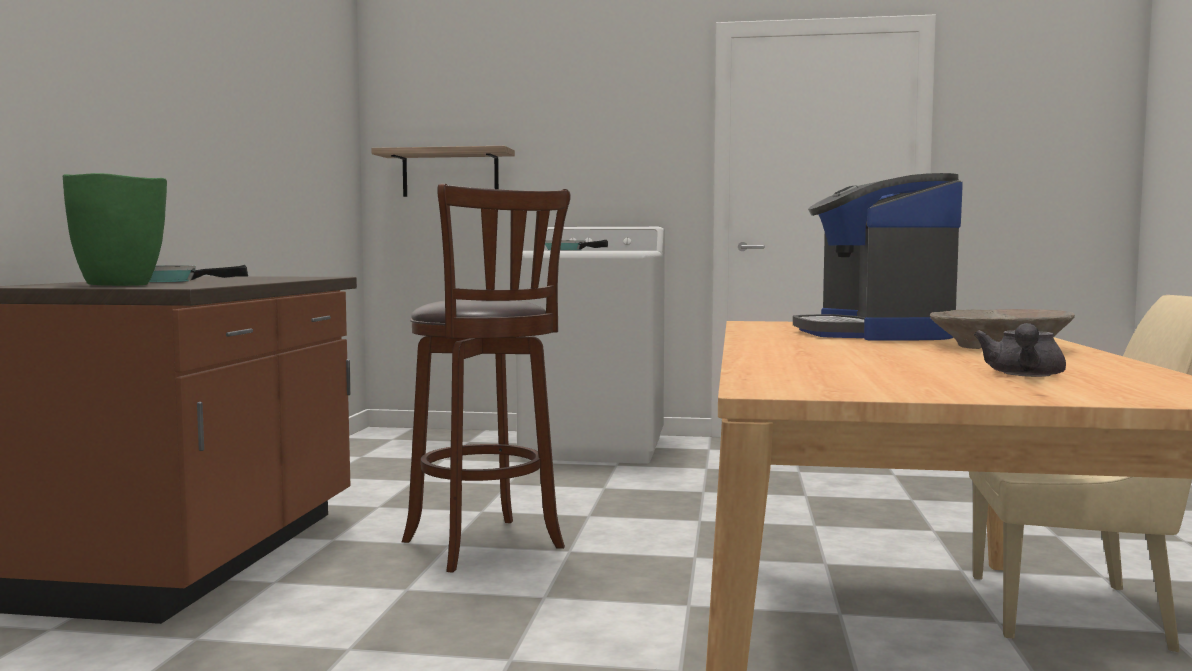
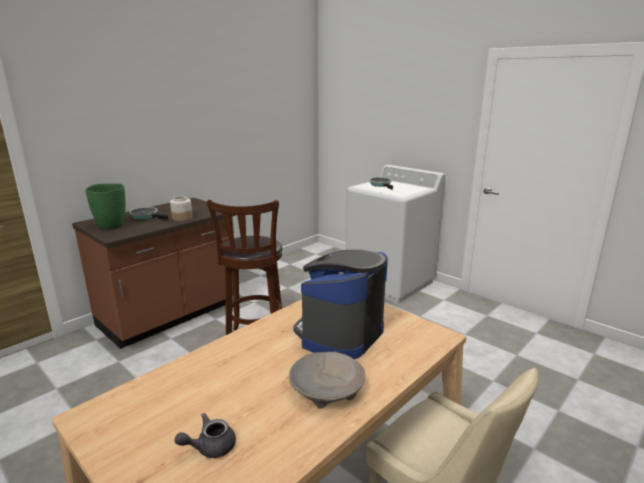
camera: 35 degrees right, 15 degrees up
shelf [372,146,515,197] -> none
none -> jar [170,196,193,221]

